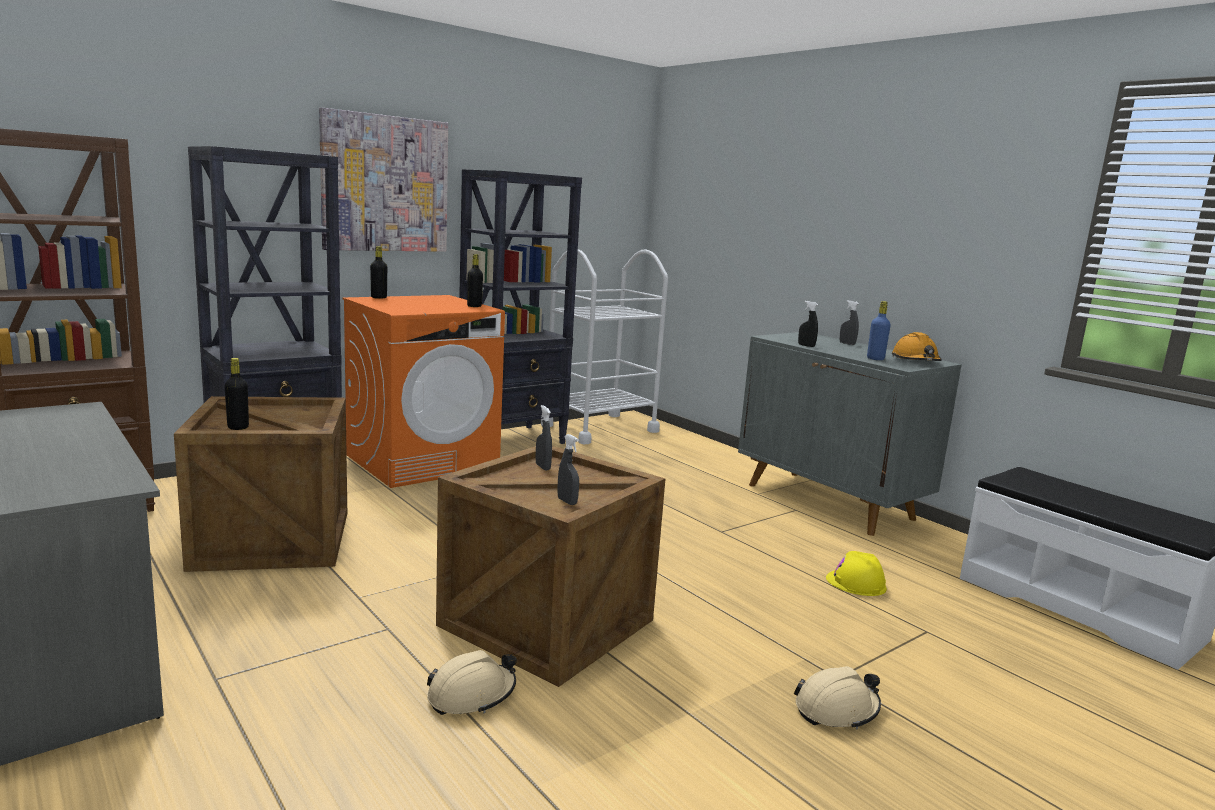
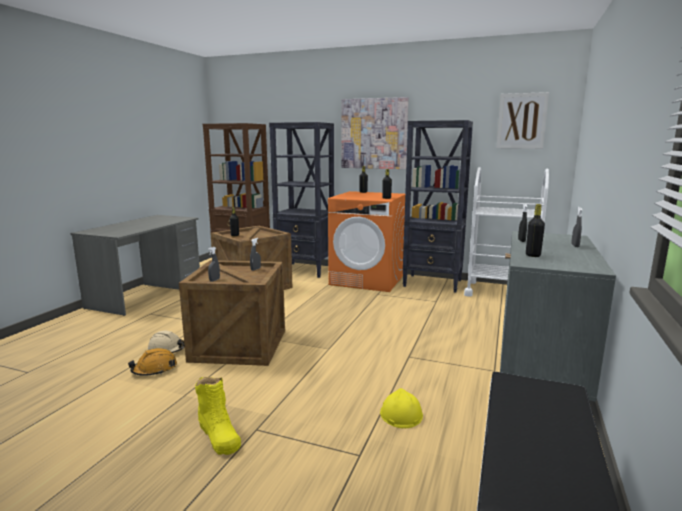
camera: 60 degrees right, 0 degrees up
beige hard hat [794,666,881,729] -> yellow boot [195,377,241,455]
blue bottle [867,301,891,360] -> black bottle [526,204,545,257]
orange hard hat [892,332,942,361] -> orange hard hat moved to [128,348,177,376]
none -> picture [496,92,549,149]

